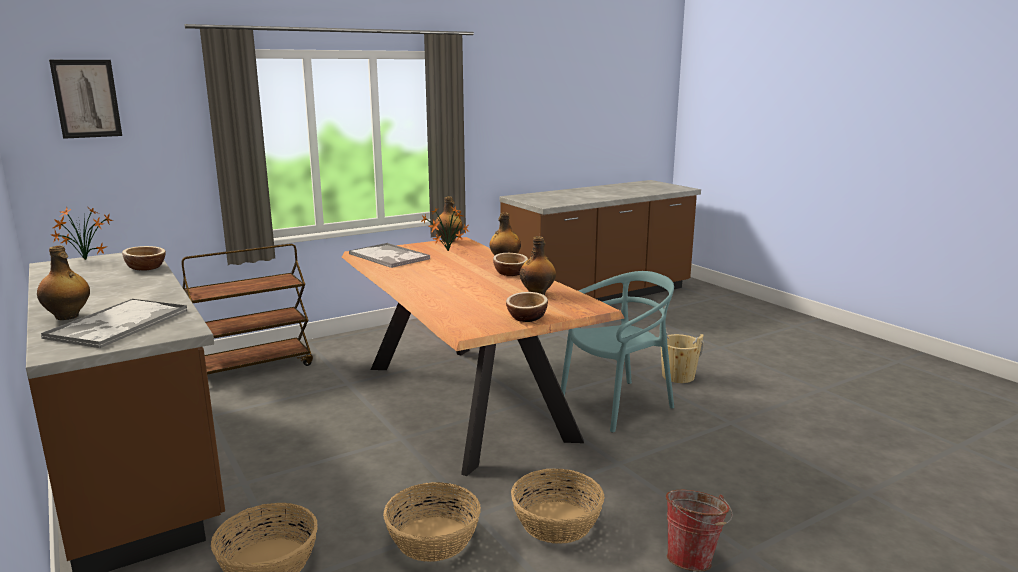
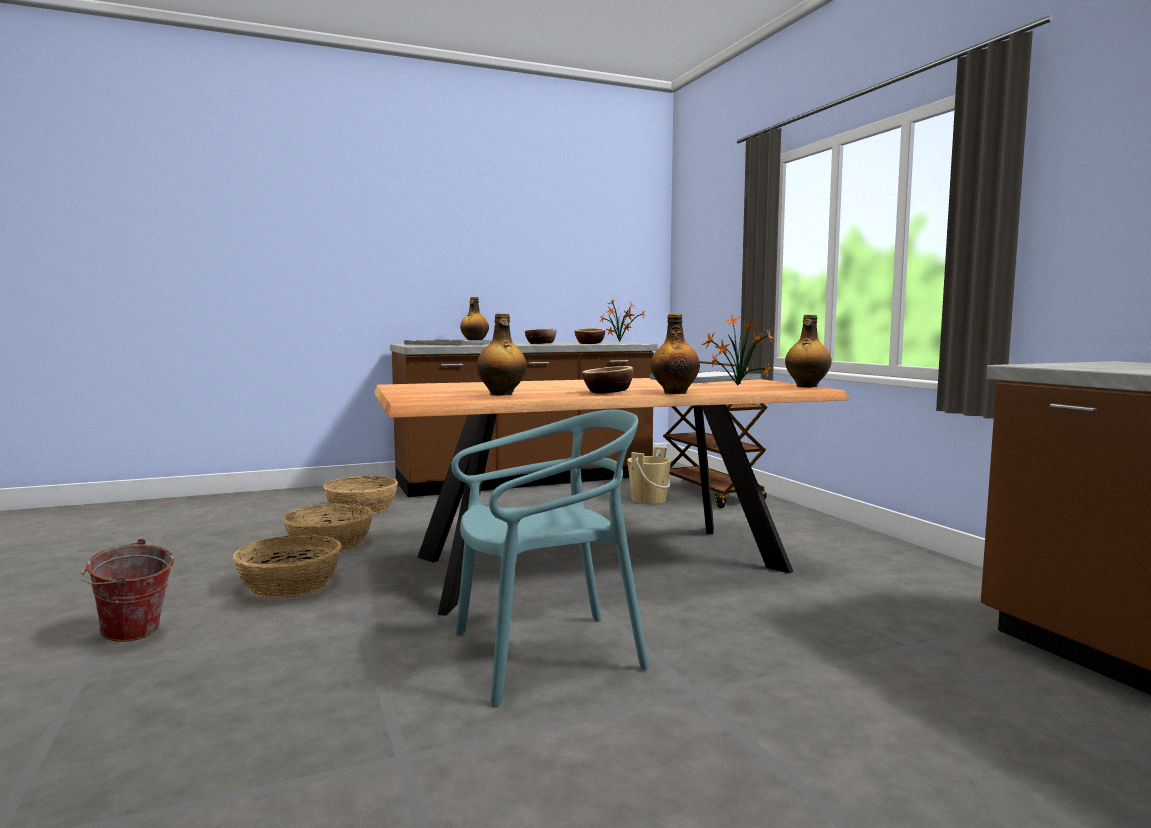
camera: 100 degrees right, 10 degrees down
picture [49,60,122,139] -> none
bowl [506,292,548,322] -> bowl moved to [525,328,556,344]
turquoise chair [561,271,674,432] -> turquoise chair turned 90 degrees counterclockwise [451,410,649,706]
beige bucket [661,332,704,383] -> beige bucket moved to [627,446,671,504]

